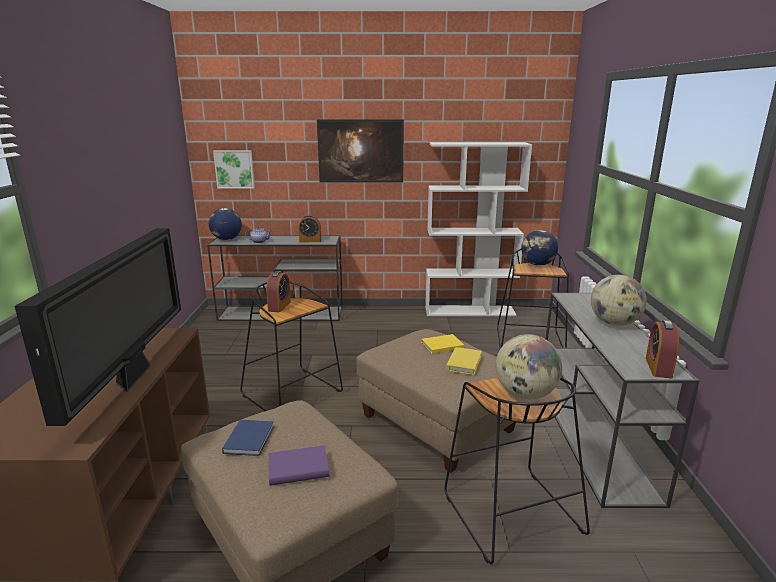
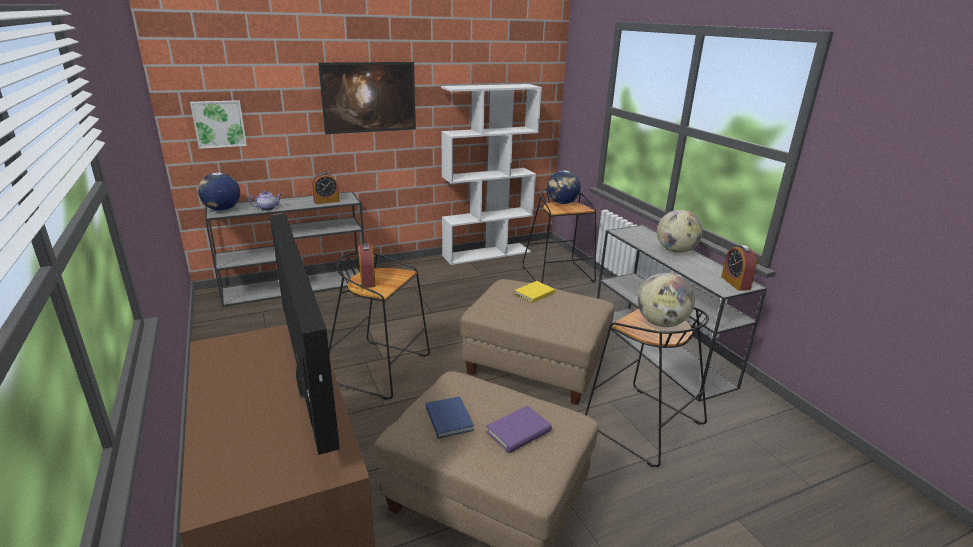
camera: 25 degrees left, 5 degrees up
yellow book [446,347,482,375] -> none

